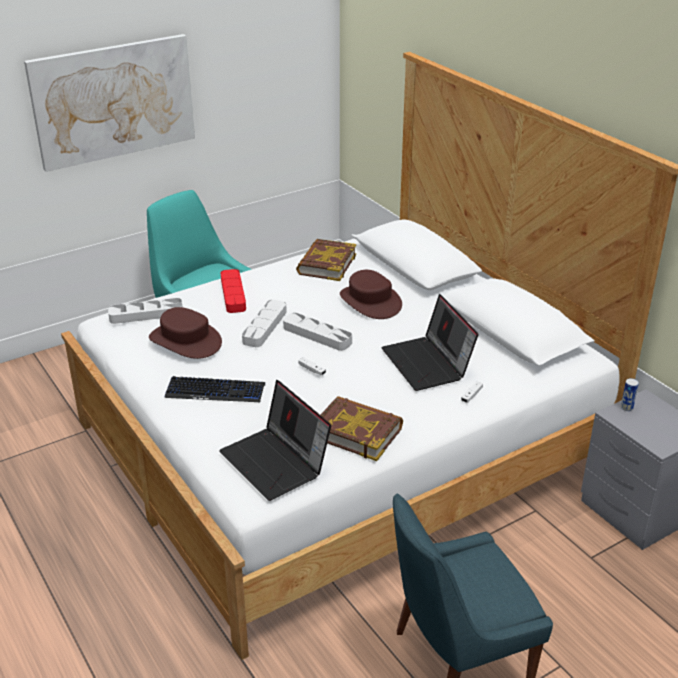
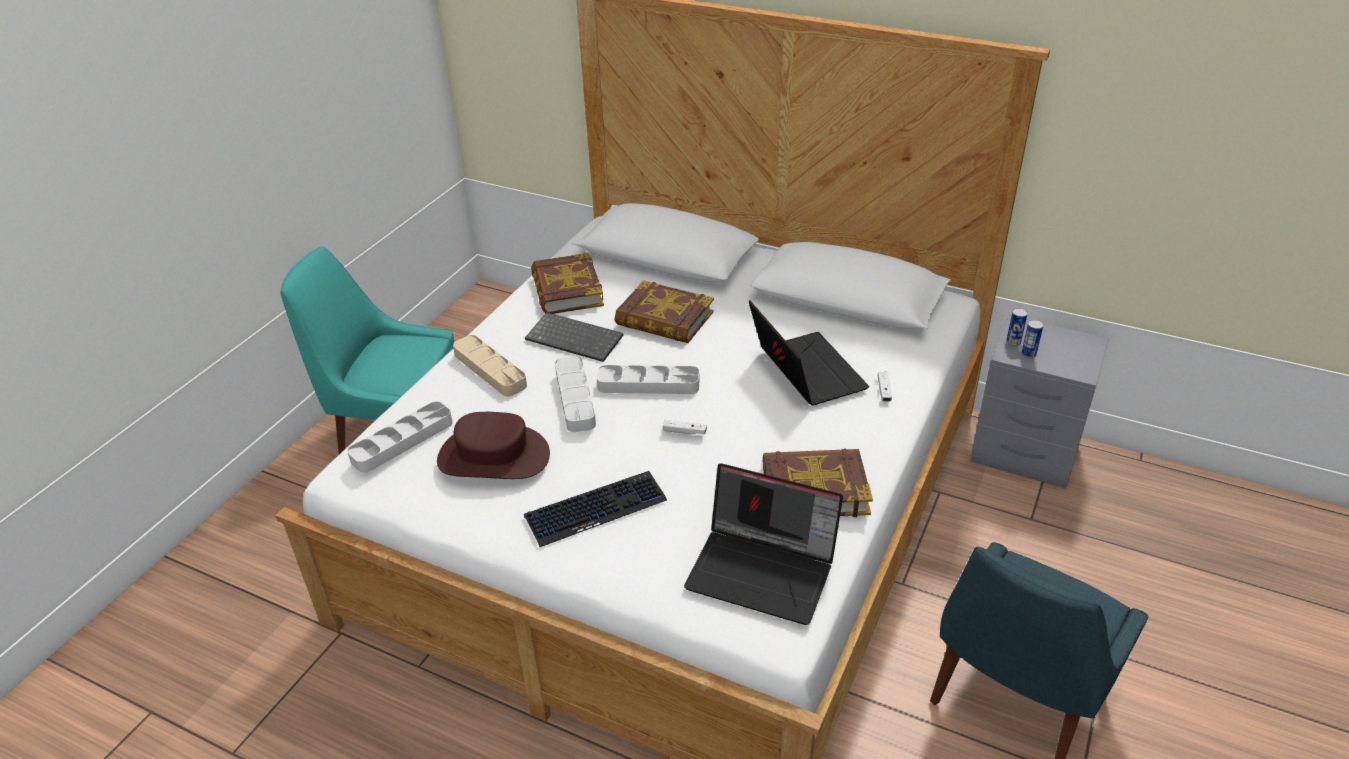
camera: 30 degrees left, 5 degrees up
picture [24,34,195,172] -> none
red tray [221,269,246,313] -> beige tray [453,335,527,397]
brown hat [340,270,402,319] -> book [615,280,714,343]
laptop [381,294,478,391] -> laptop turned 150 degrees counterclockwise [749,301,869,406]
none -> keyboard [525,312,624,362]
none -> can [1021,320,1043,359]

